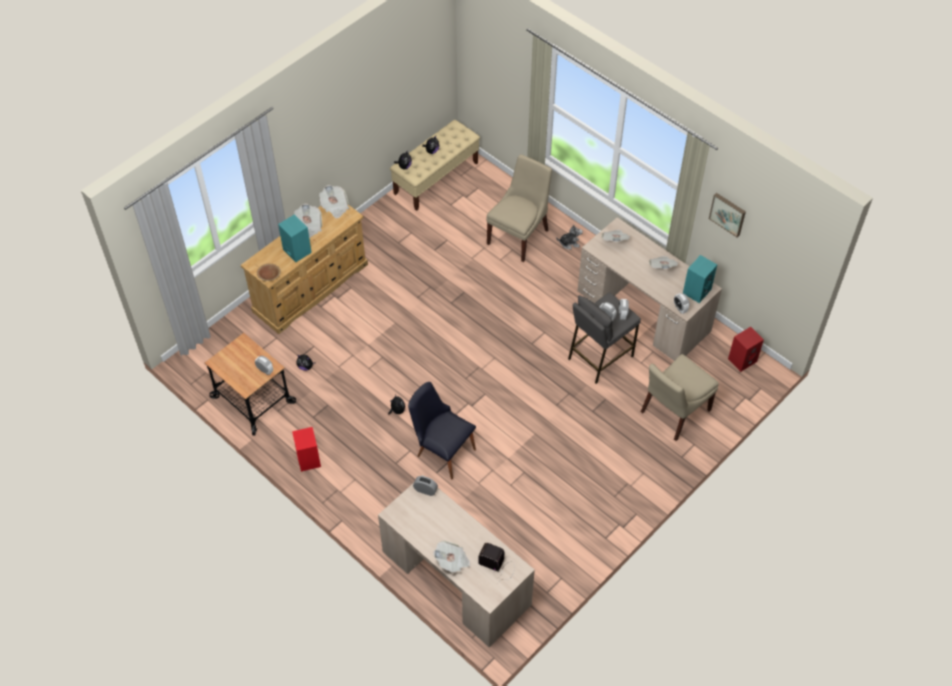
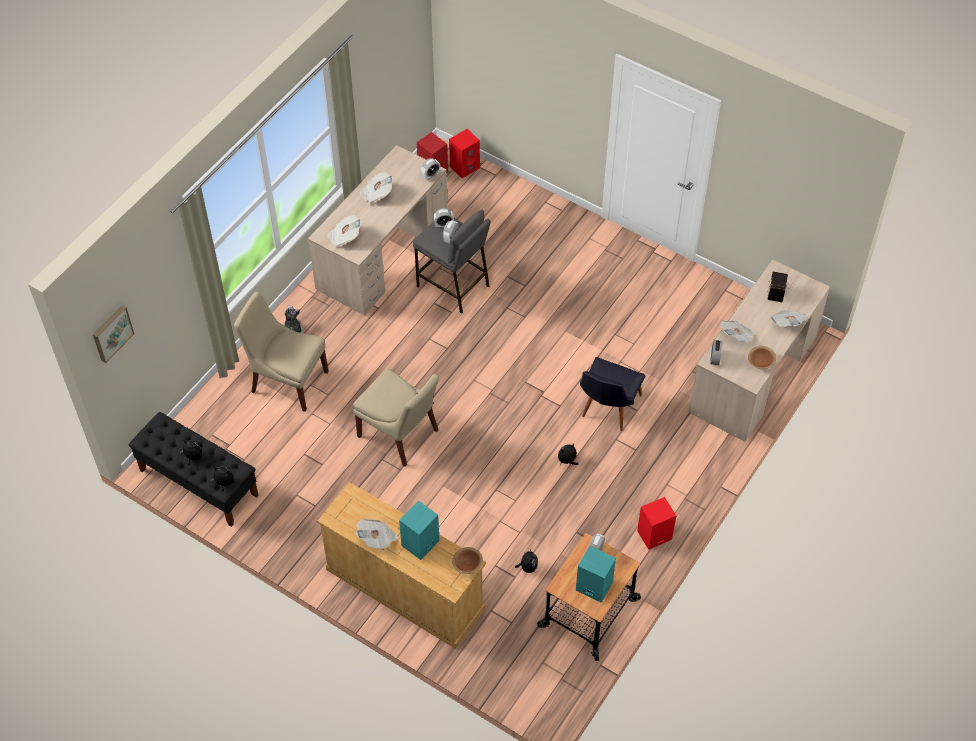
camera: 100 degrees left, 0 degrees up
newspaper [319,185,349,219] -> newspaper moved to [720,320,755,343]
beige bench [390,120,480,211] -> black bench [129,412,259,527]
beige chair [641,354,719,441] -> beige chair moved to [353,368,439,467]
turquoise speaker [683,255,717,303] -> turquoise speaker moved to [576,546,616,603]
picture [709,193,746,237] -> picture moved to [93,305,134,363]
none -> red speaker [449,129,480,178]
none -> brown bowl [748,346,776,369]

